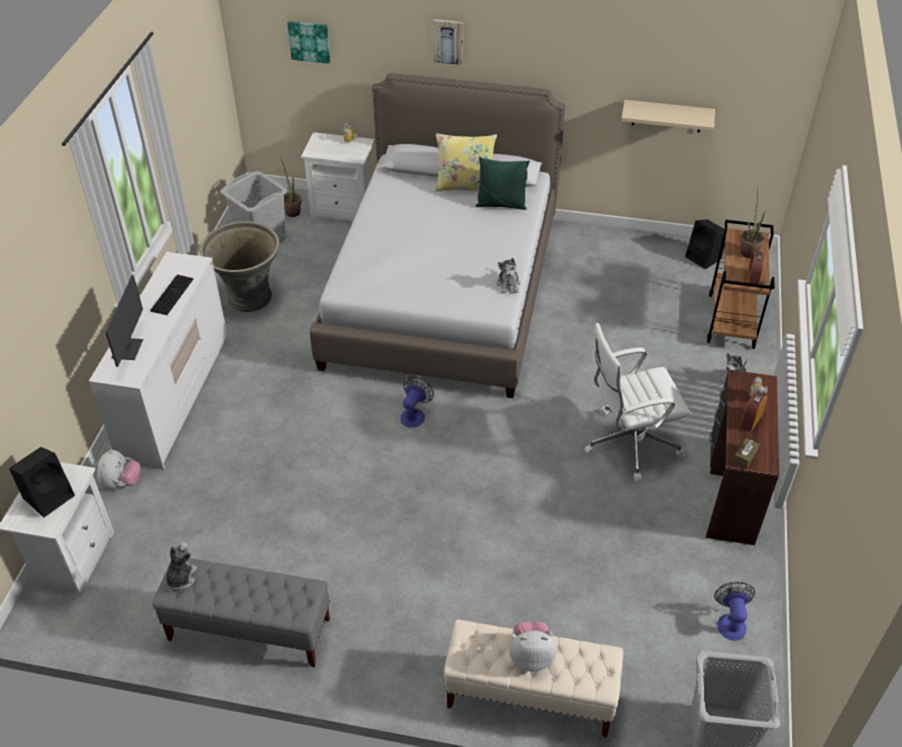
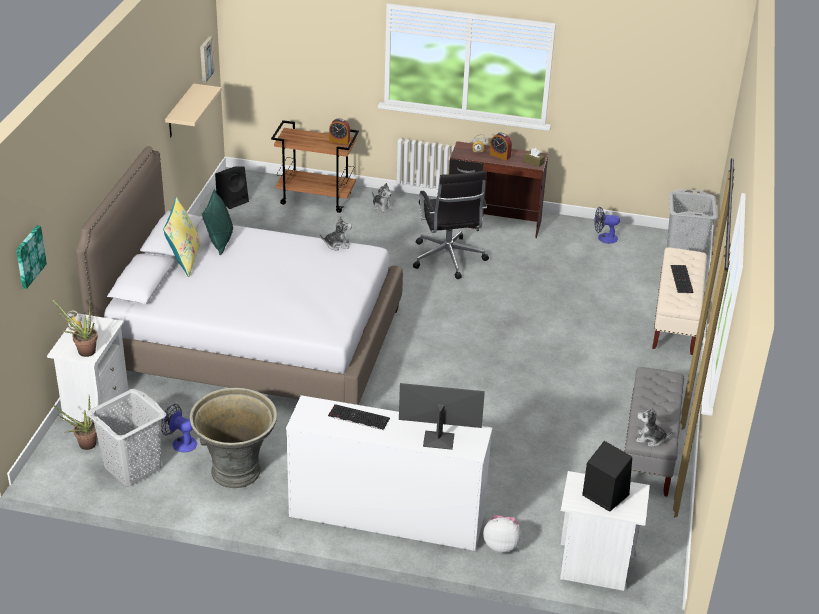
camera: 90 degrees left, 10 degrees down
fan [400,376,434,428] -> fan moved to [162,404,197,453]
picture [433,19,463,65] -> picture moved to [200,36,215,83]
plush toy [509,622,557,672] -> keyboard [671,265,693,293]
white office chair [584,323,691,482] -> black office chair [413,171,489,279]
potted plant [740,186,766,258] -> potted plant moved to [50,298,98,357]

